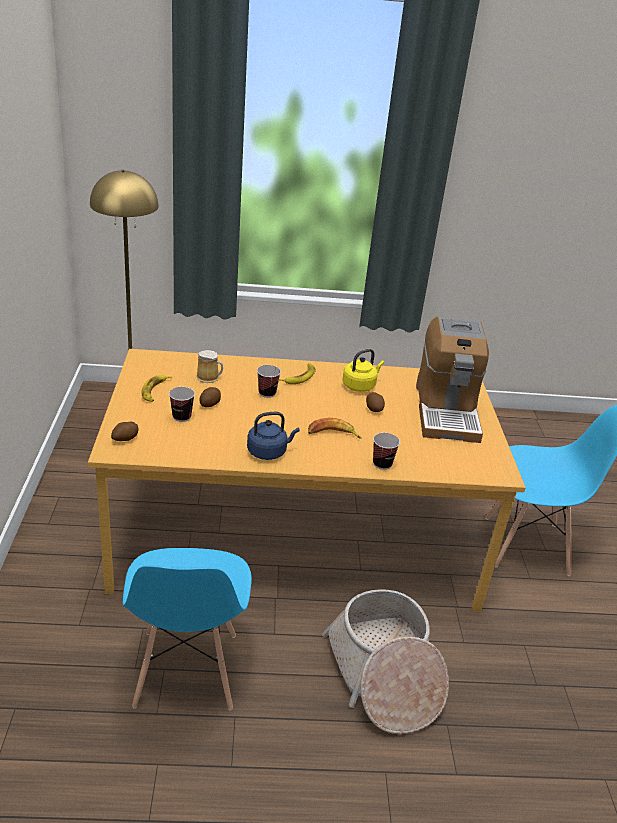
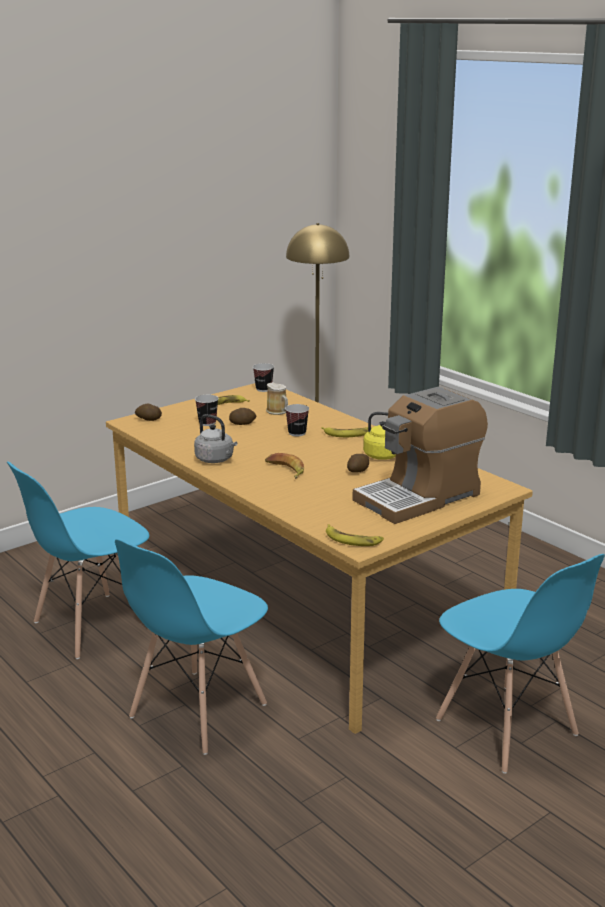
camera: 55 degrees right, 10 degrees down
blue kettle [247,412,300,460] -> grey kettle [194,414,237,463]
basket [322,589,449,734] -> blue chair [115,539,268,755]
cup [373,433,400,470] -> cup moved to [253,363,274,392]
none -> banana [326,524,384,546]

